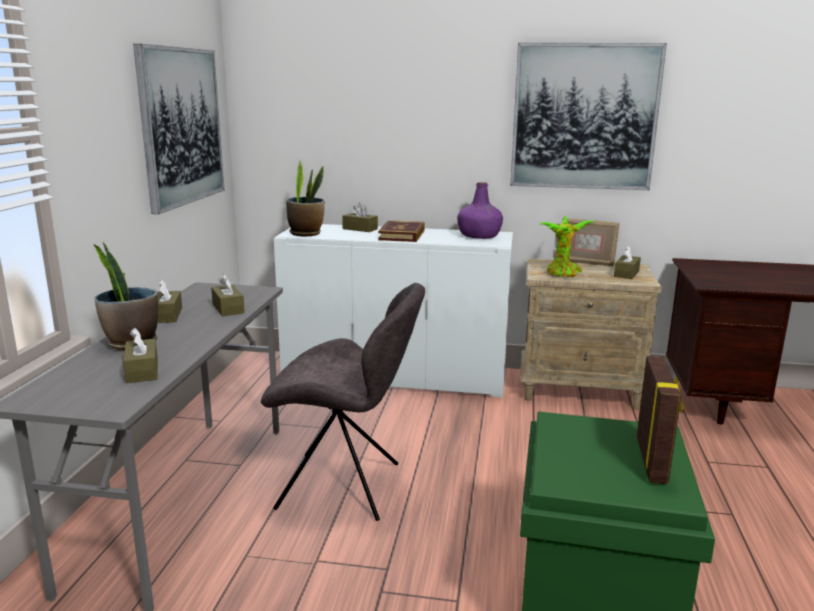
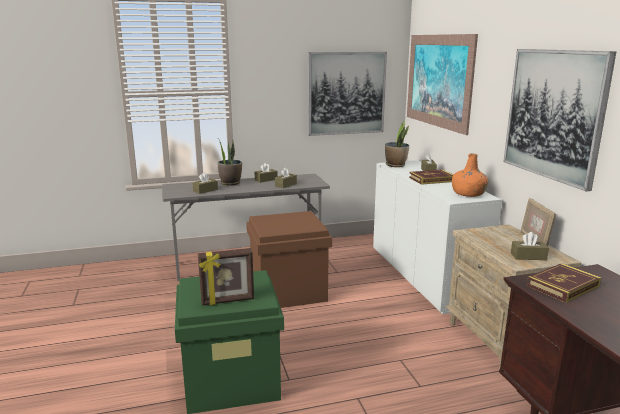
camera: 65 degrees right, 0 degrees up
grey chair [261,283,425,521] -> brown storage box [246,211,332,308]
purple bottle [457,182,503,239] -> orange bottle [452,153,488,197]
potted plant [540,216,594,278] -> none
none -> picture [407,34,478,135]
none -> book [527,263,601,303]

